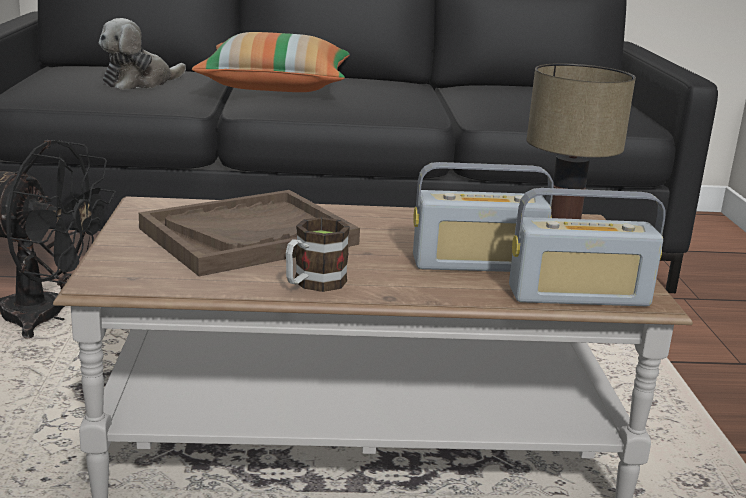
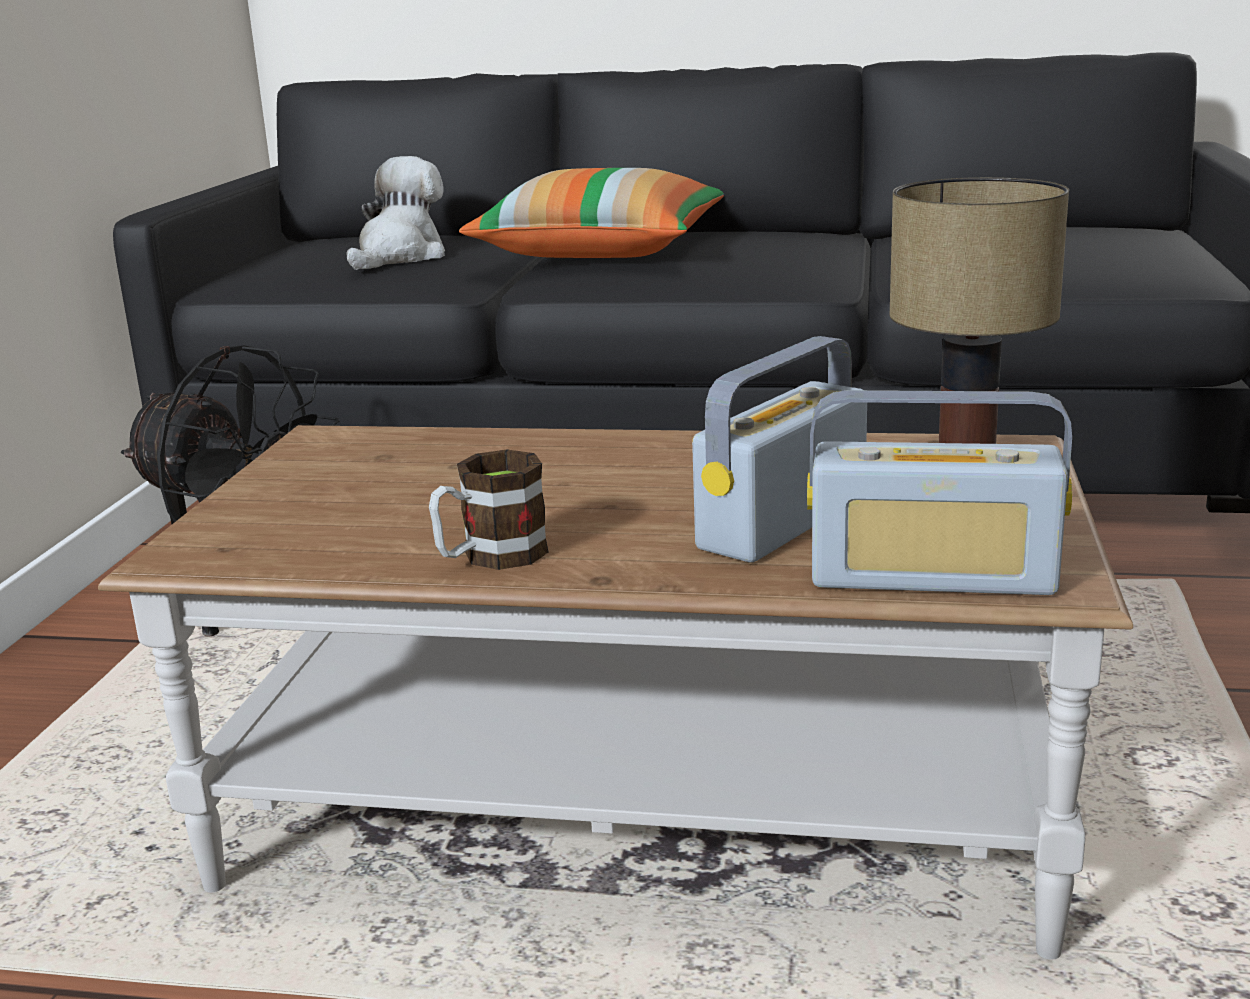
camera: 15 degrees right, 0 degrees up
plush toy [99,18,186,90] -> plush toy turned 150 degrees clockwise [346,156,445,270]
brown tray [139,190,360,276] -> none
radio [413,162,553,272] -> radio turned 120 degrees clockwise [692,336,867,563]

